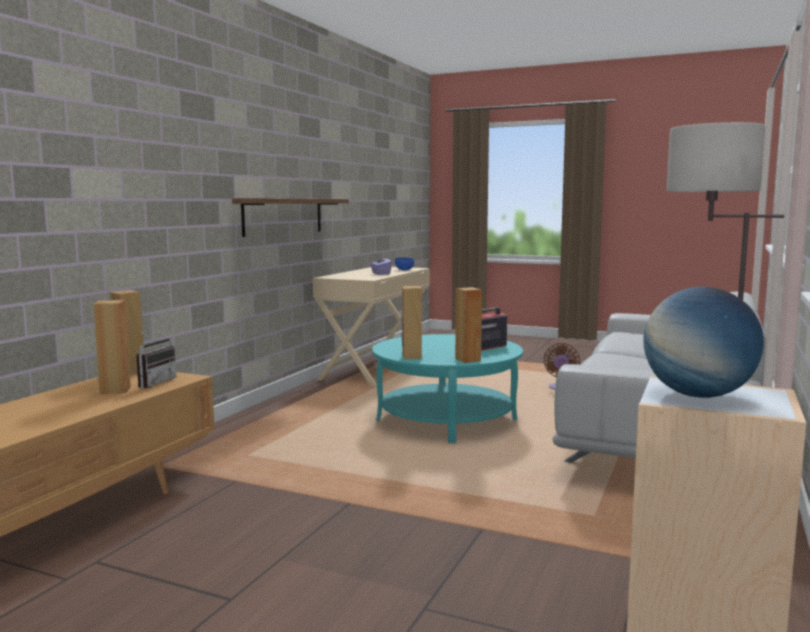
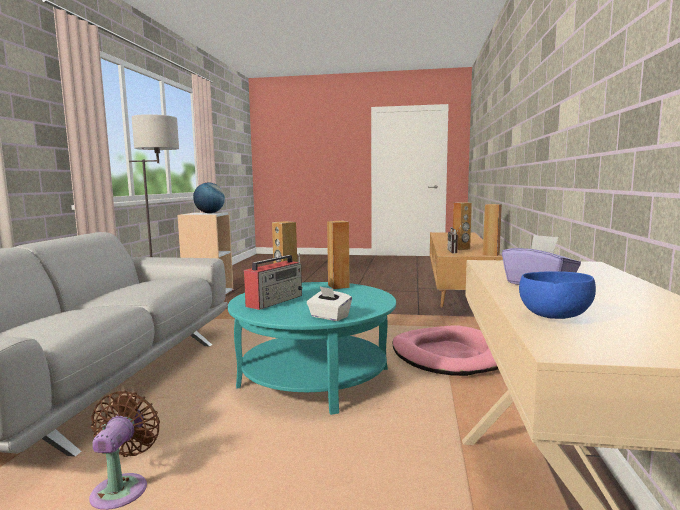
camera: 165 degrees right, 0 degrees up
shelf [232,198,349,237] -> none
none -> white tissue box [307,286,352,321]
none -> pink dog bed [392,325,499,376]

